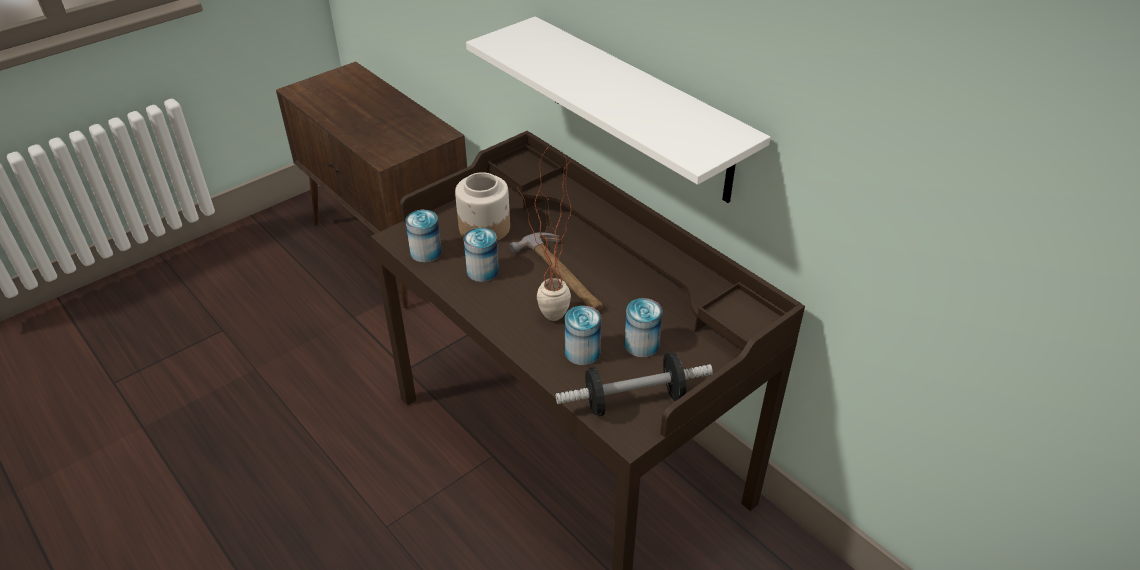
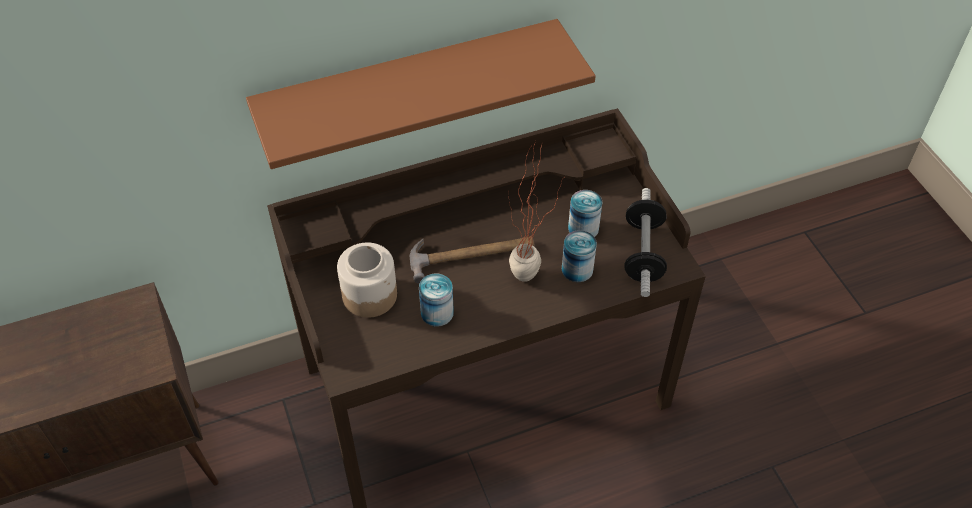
camera: 70 degrees left, 10 degrees up
can [405,210,442,263] -> none
white shelf [466,16,770,203] -> brown shelf [246,19,596,169]

